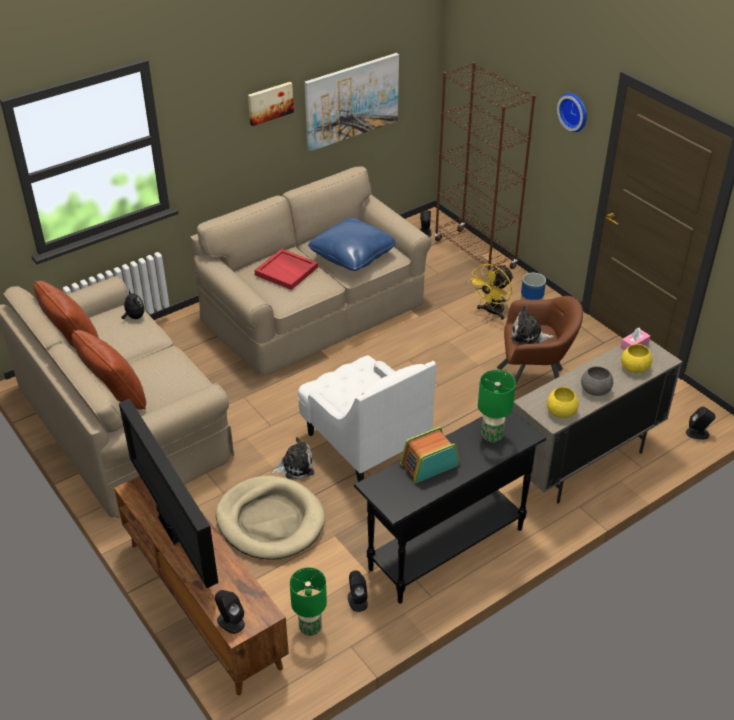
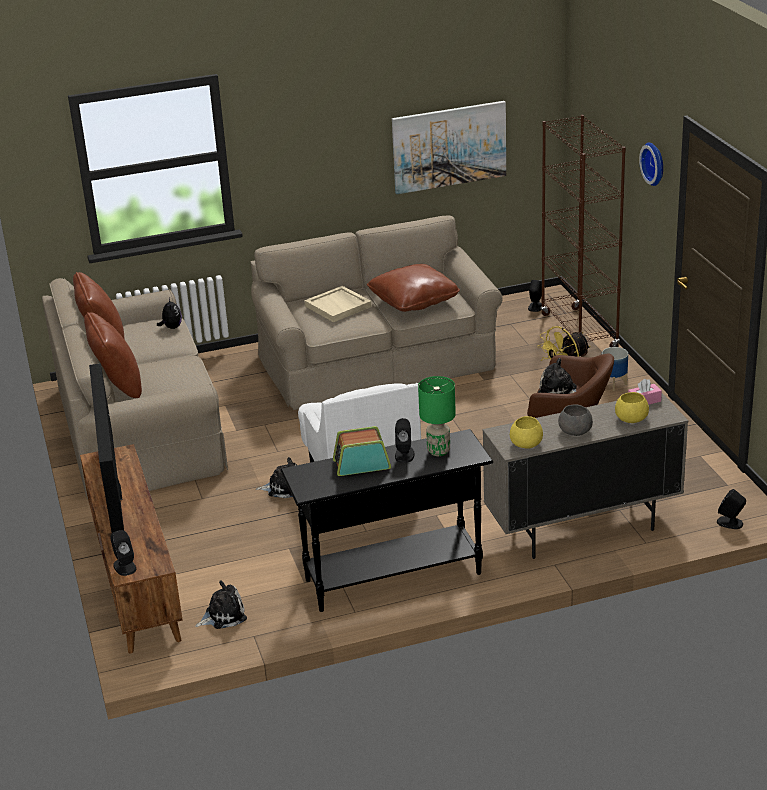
camera: 20 degrees right, 10 degrees down
beige dog bed [216,476,325,560] -> none
picture [248,82,294,126] -> none
red tray [255,249,318,290] -> beige tray [304,286,371,322]
green table lamp [290,567,327,636] -> plush toy [195,580,247,629]
blue pillow [308,218,397,271] -> brown pillow [367,264,460,312]
black speaker [348,570,368,612] -> black speaker moved to [395,418,415,463]

